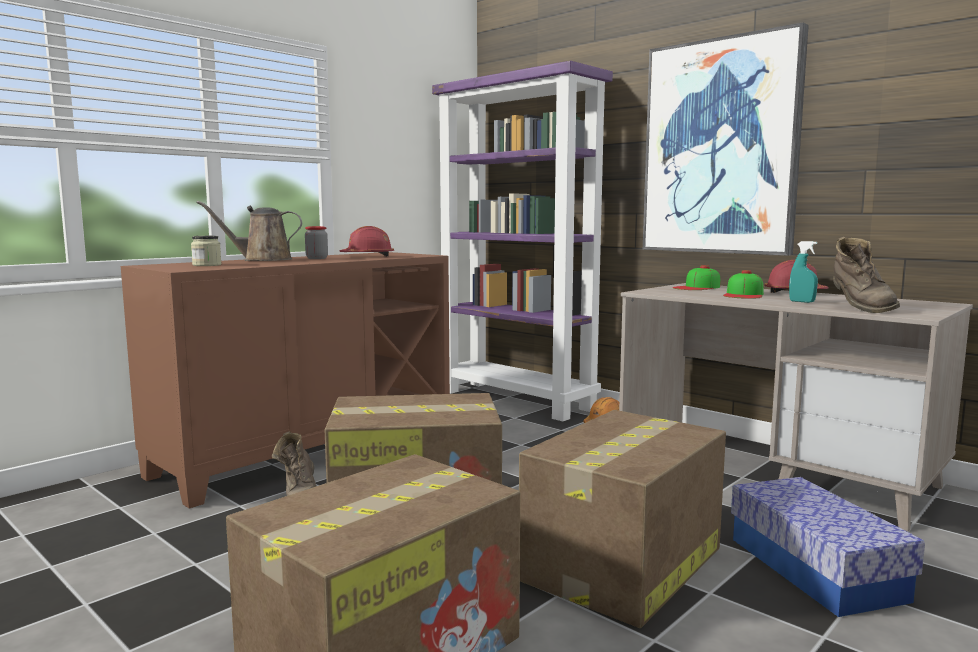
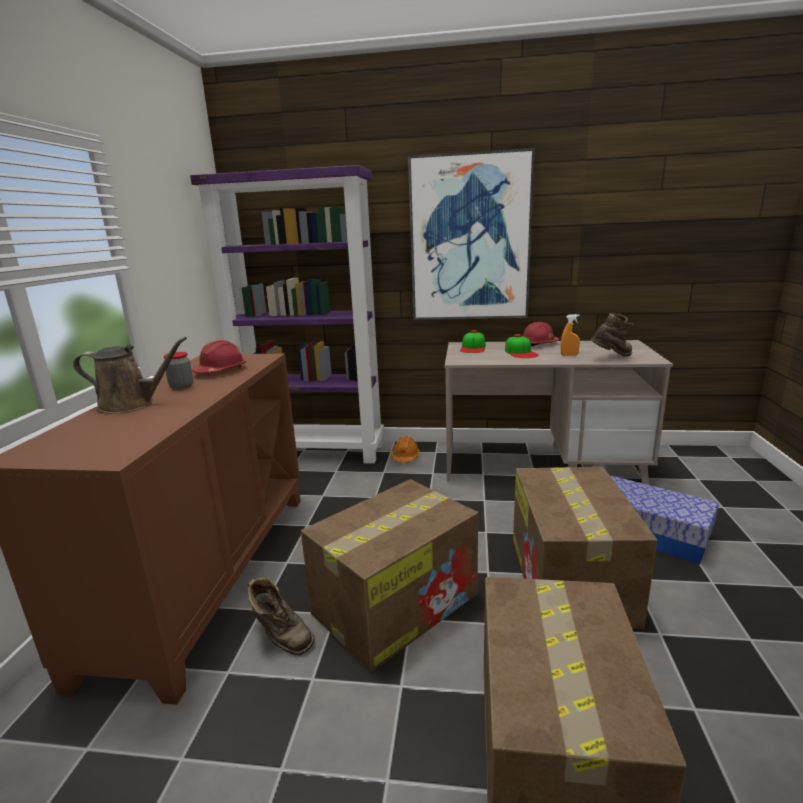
camera: 35 degrees left, 10 degrees up
jar [191,236,222,266] -> none
brown watering can [196,201,302,261] -> brown watering can turned 135 degrees counterclockwise [73,337,187,414]
turquoise spray bottle [789,241,818,303] -> orange spray bottle [561,314,580,356]
brown boot [833,237,900,313] -> brown boot turned 75 degrees counterclockwise [590,313,634,357]

